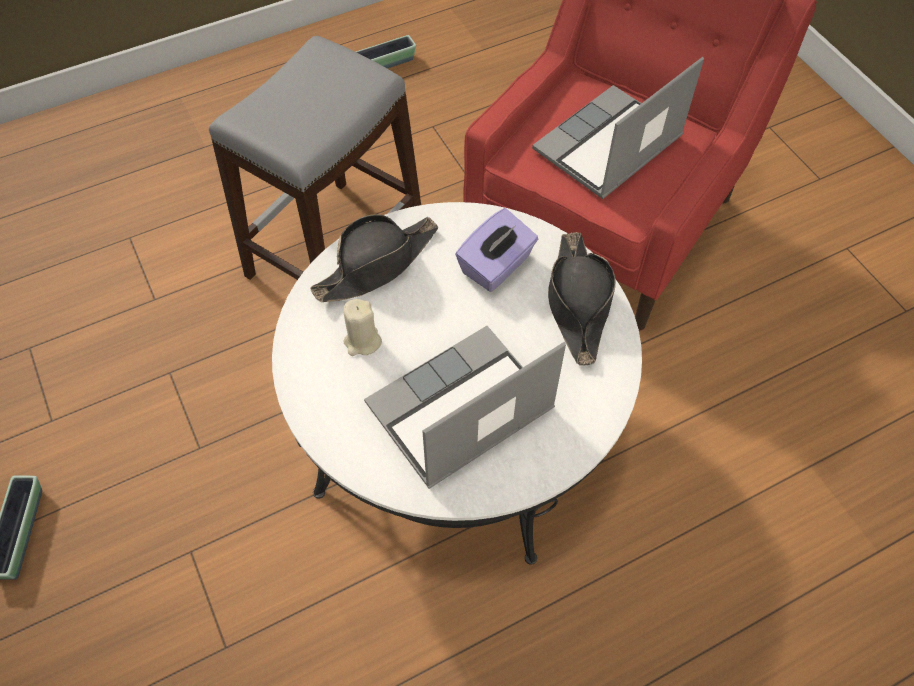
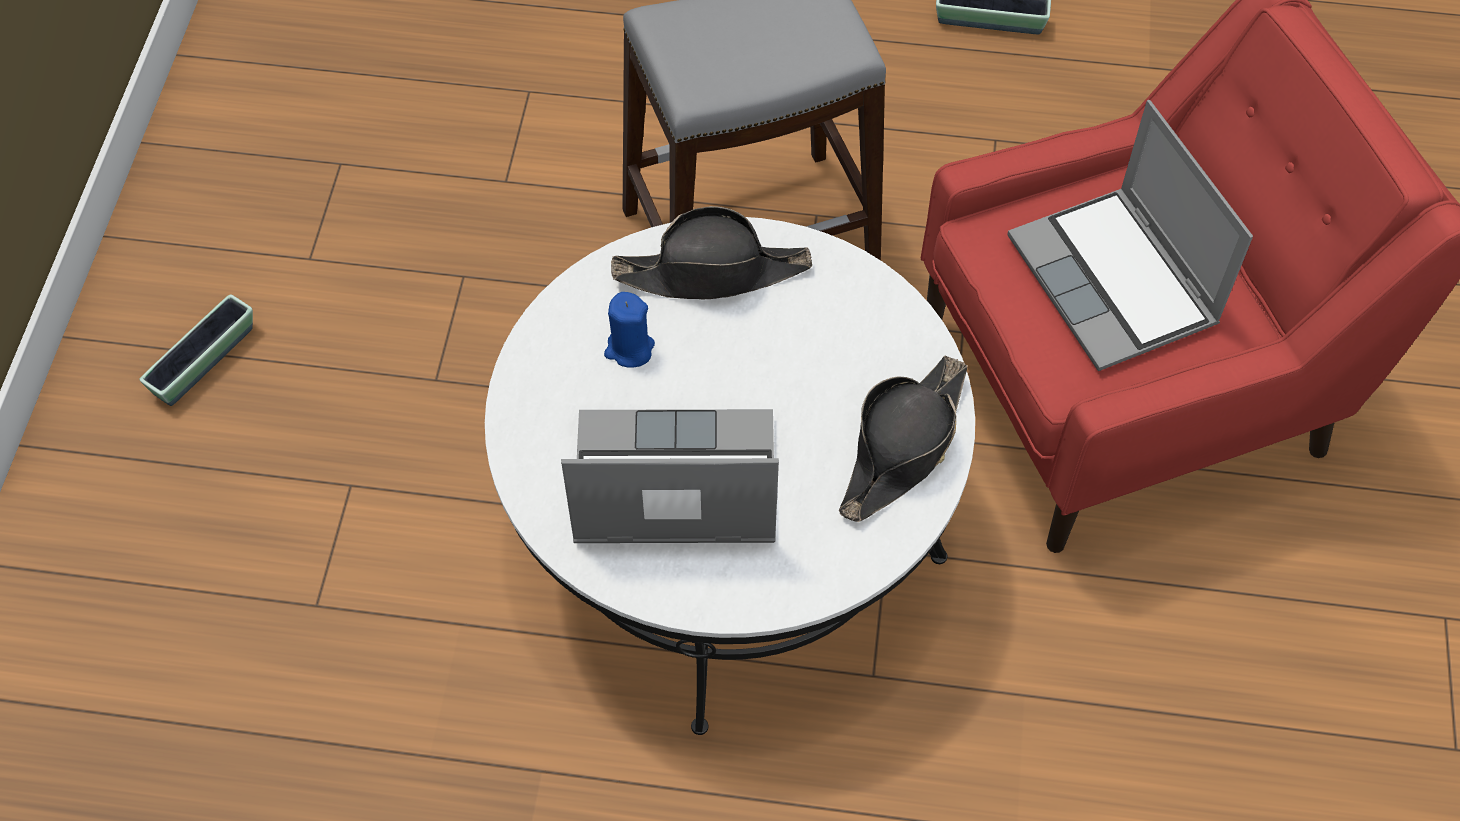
camera: 35 degrees right, 0 degrees up
beige candle [343,299,382,356] -> blue candle [604,292,655,368]
purple tissue box [455,208,538,292] -> none
laptop [532,57,704,199] -> laptop turned 105 degrees counterclockwise [1007,100,1253,371]

